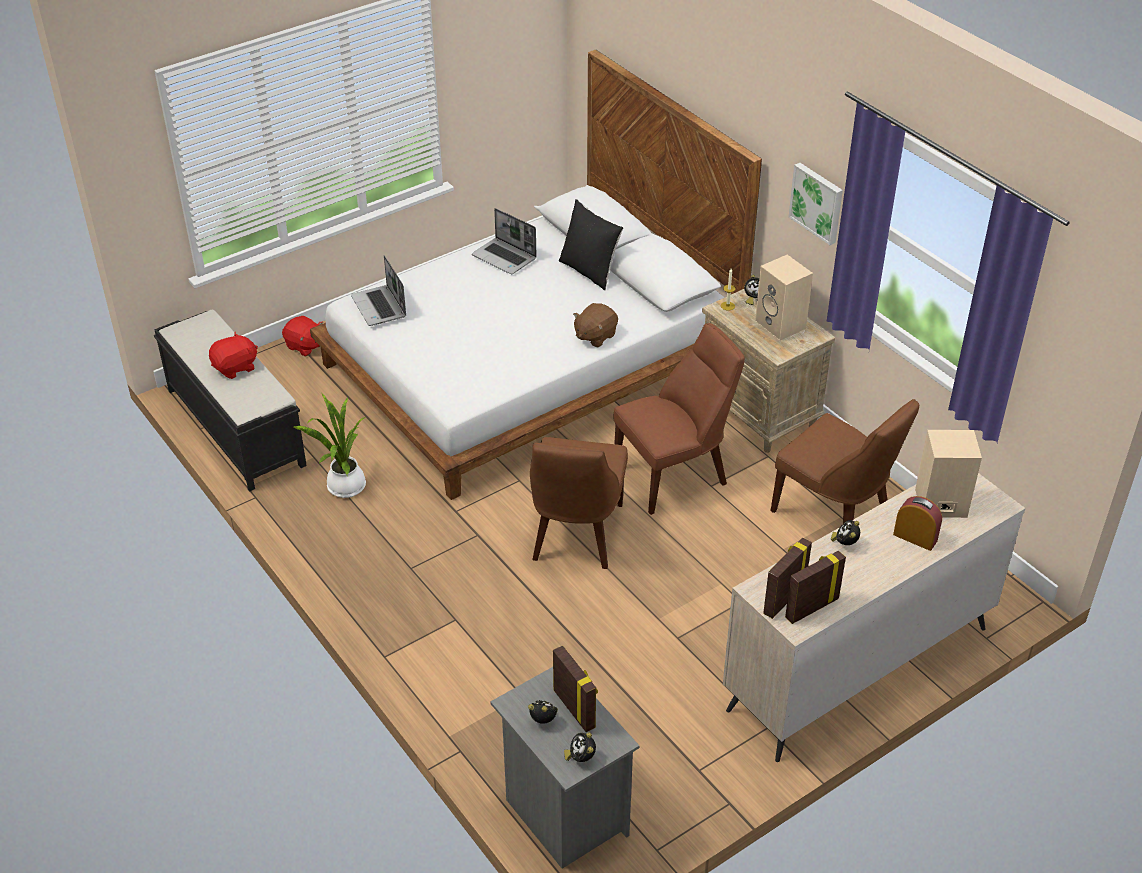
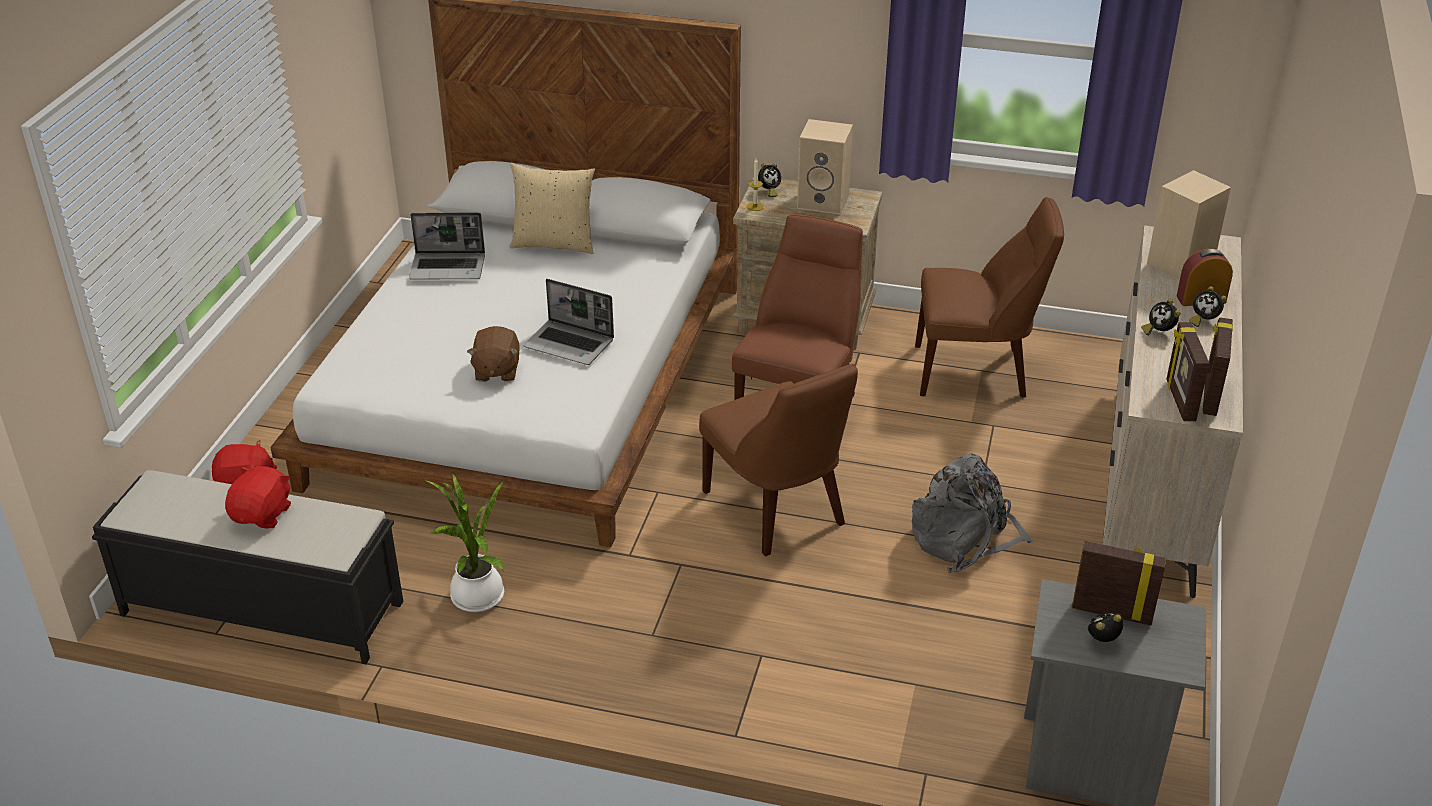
camera: 40 degrees left, 5 degrees down
laptop [351,255,406,326] -> laptop moved to [524,279,614,365]
black pillow [559,199,623,290] -> beige pillow [509,163,595,254]
alarm clock [564,732,596,762] -> alarm clock moved to [1189,286,1227,327]
brown plush toy [573,303,618,347] -> brown plush toy moved to [467,326,520,382]
picture [789,163,843,245] -> none
none -> grey backpack [912,454,1033,573]

